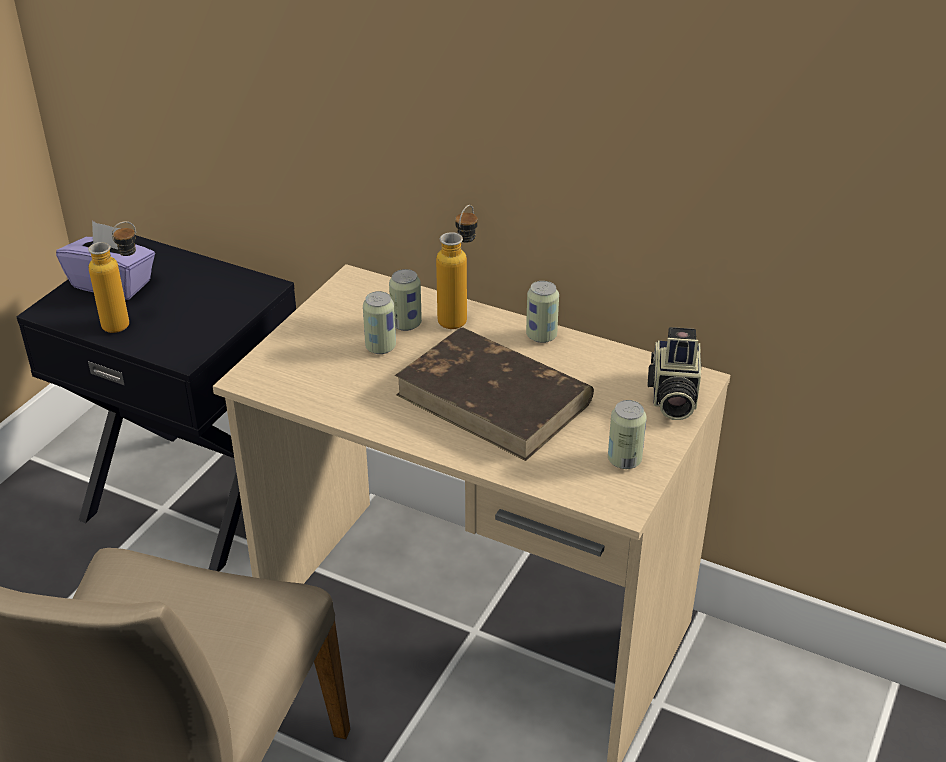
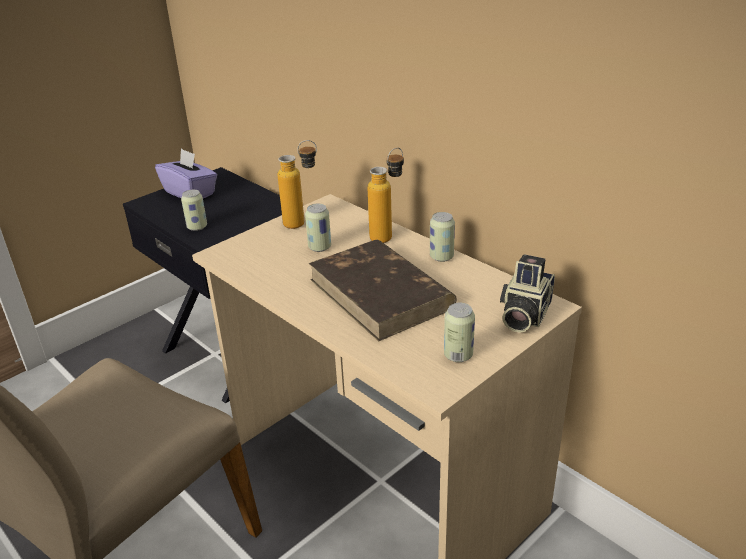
camera: 20 degrees right, 5 degrees down
bottle [88,221,136,333] -> bottle moved to [278,140,317,229]
can [389,269,422,331] -> can moved to [181,190,207,231]

